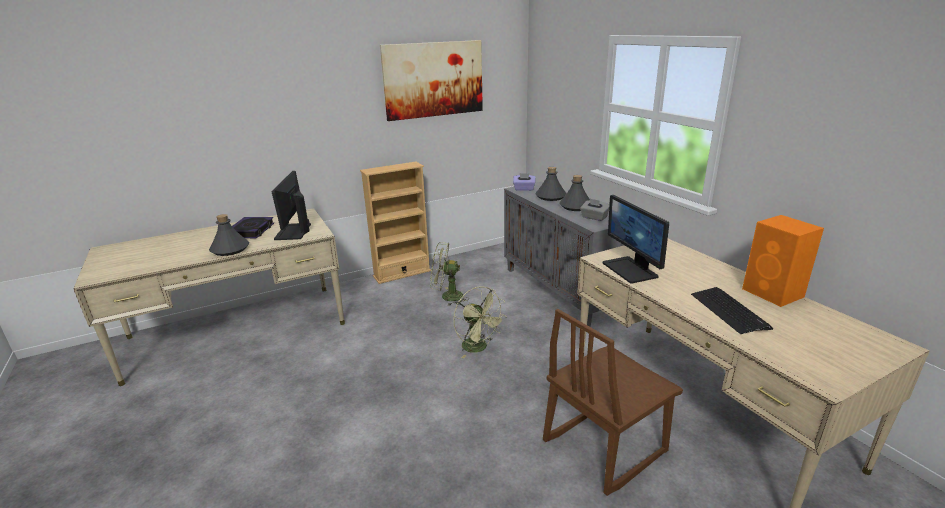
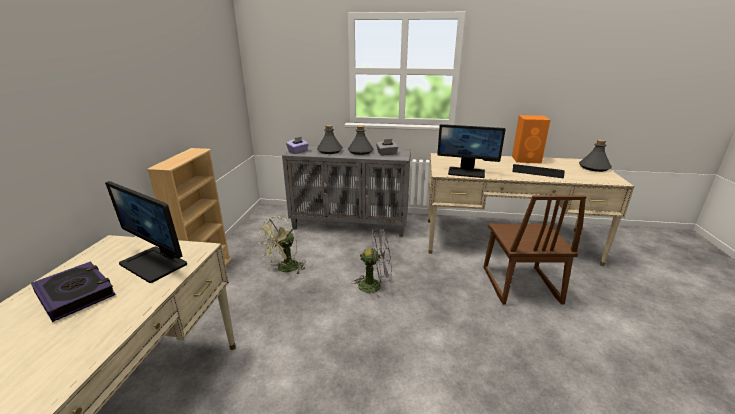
camera: 55 degrees left, 0 degrees up
grey bottle [209,214,249,256] -> grey bottle moved to [579,140,612,172]
picture [380,40,483,121] -> none
green fan [453,286,506,358] -> grey fan [351,229,392,299]

